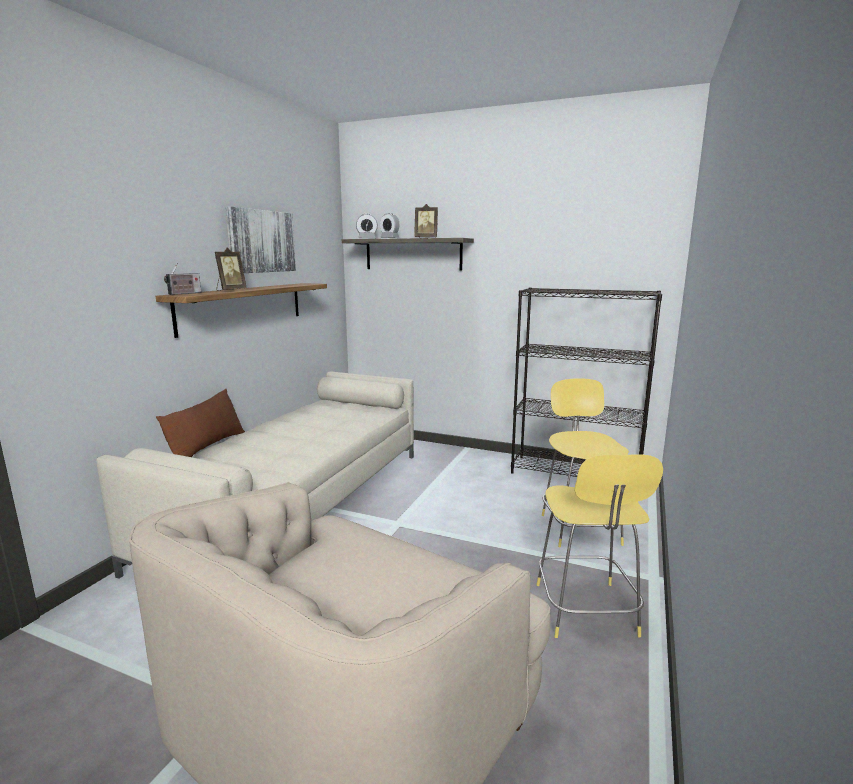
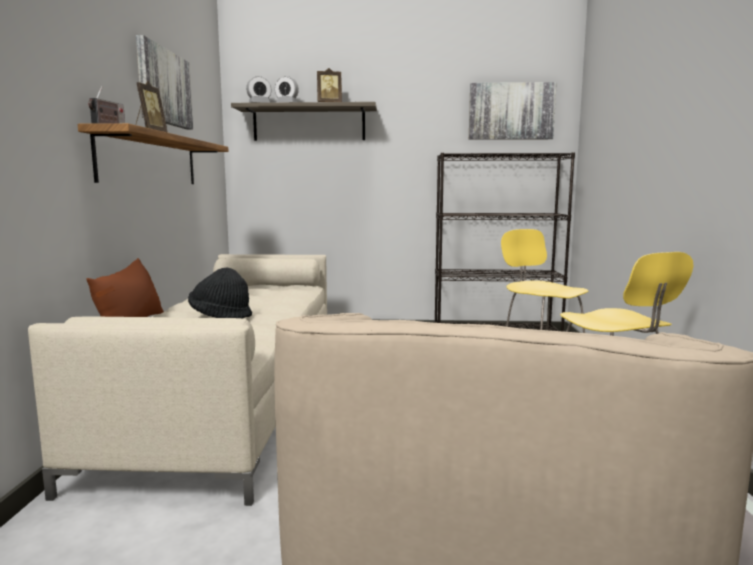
camera: 20 degrees left, 5 degrees down
none -> black hat [188,267,252,318]
none -> picture [469,82,557,140]

